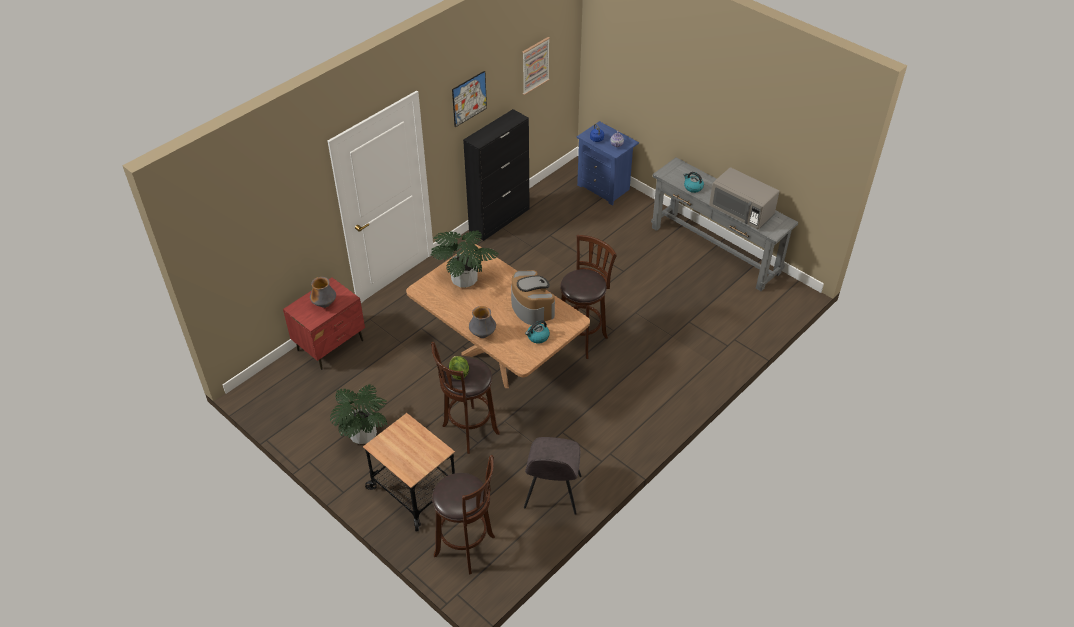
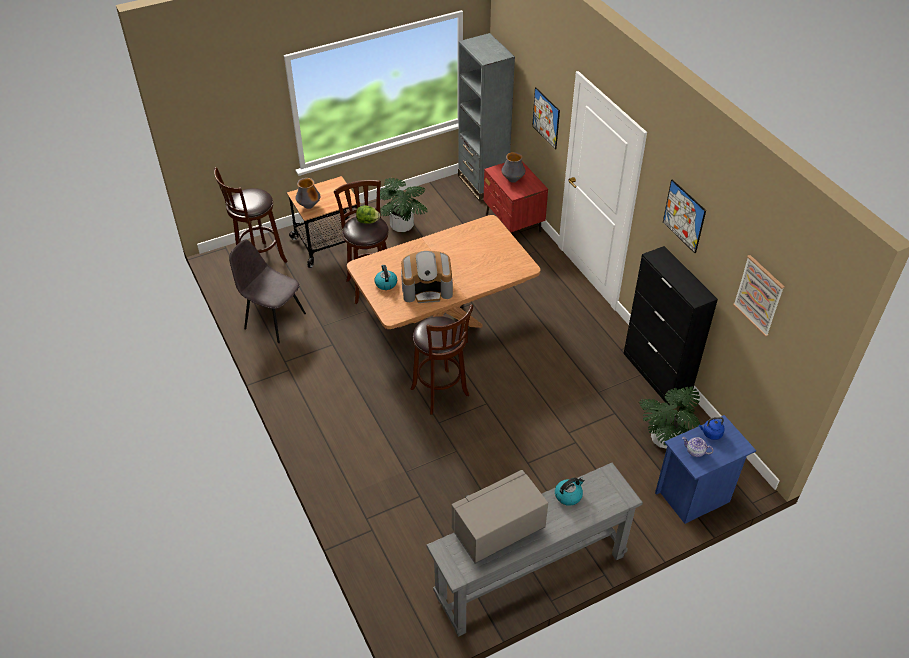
camera: 110 degrees right, 0 degrees up
potted plant [430,230,499,288] -> potted plant moved to [639,386,700,449]
vase [469,306,496,338] -> vase moved to [295,178,320,209]
none -> grey bookcase [458,33,515,202]
none -> picture [532,87,560,150]

